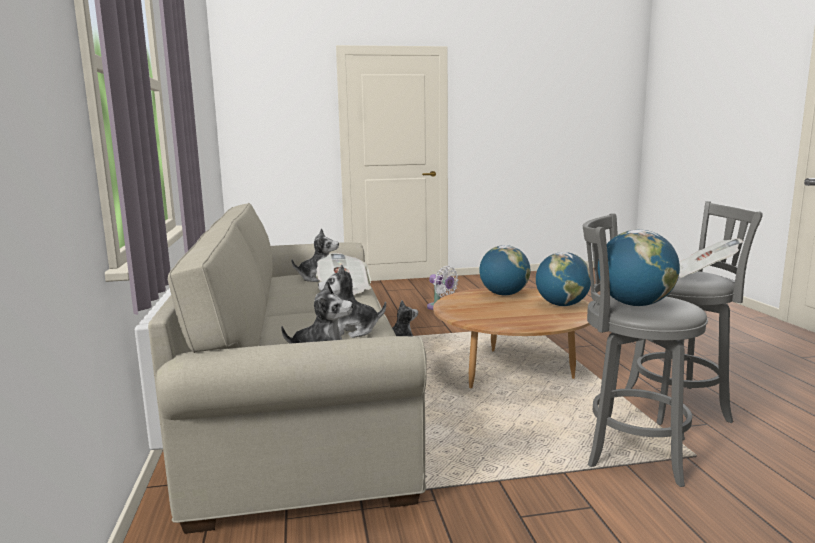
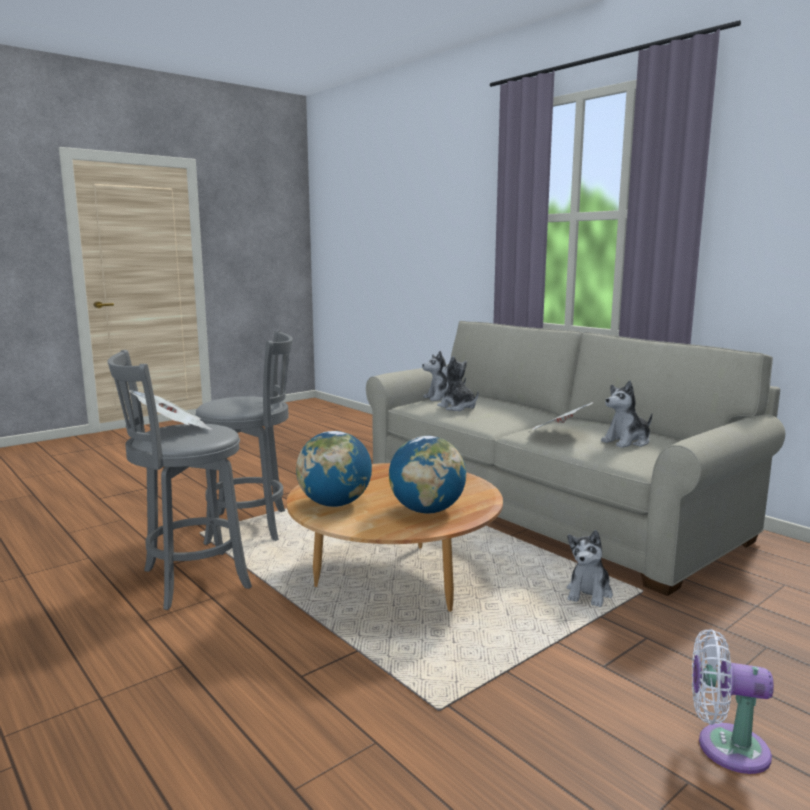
camera: 150 degrees right, 0 degrees up
plush toy [318,265,386,338] -> plush toy turned 90 degrees counterclockwise [437,356,478,411]
globe [598,230,680,306] -> none

